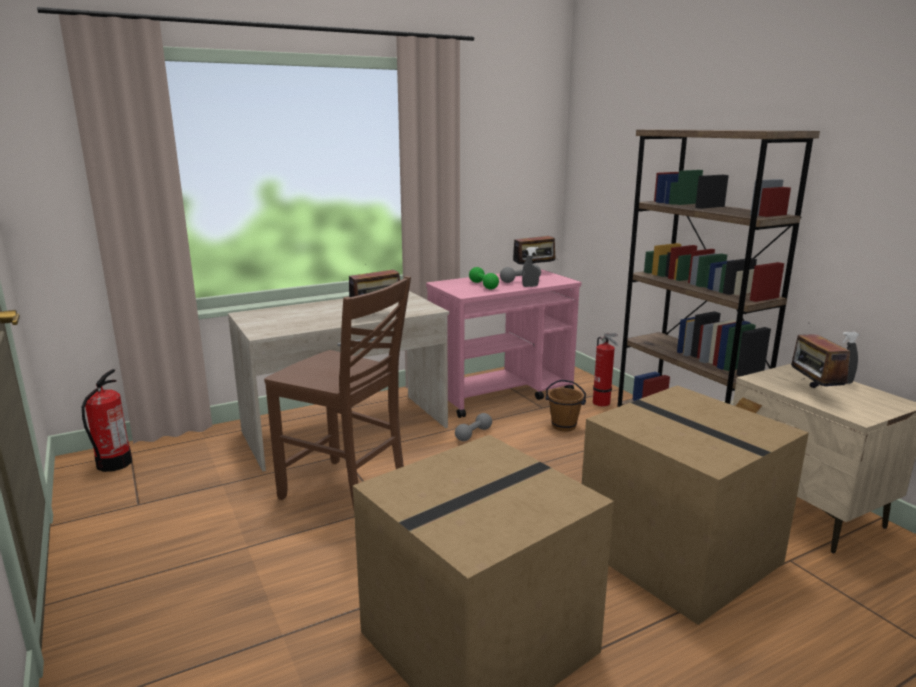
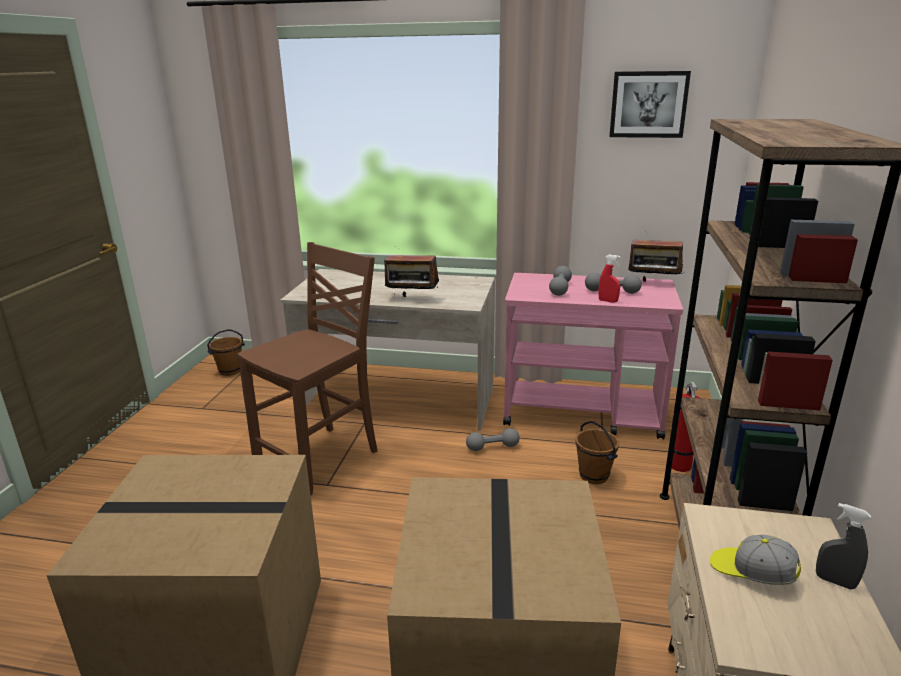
camera: 40 degrees right, 5 degrees up
fire extinguisher [82,369,132,472] -> brown bucket [207,329,245,376]
brown chair [264,276,411,509] -> brown chair turned 120 degrees counterclockwise [238,242,377,496]
green dumbbell [469,267,499,289] -> grey dumbbell [549,266,572,296]
grey spray bottle [522,247,539,287] -> red spray bottle [598,254,620,303]
radio [791,334,850,388] -> cap [710,535,801,585]
none -> picture [609,71,691,138]

